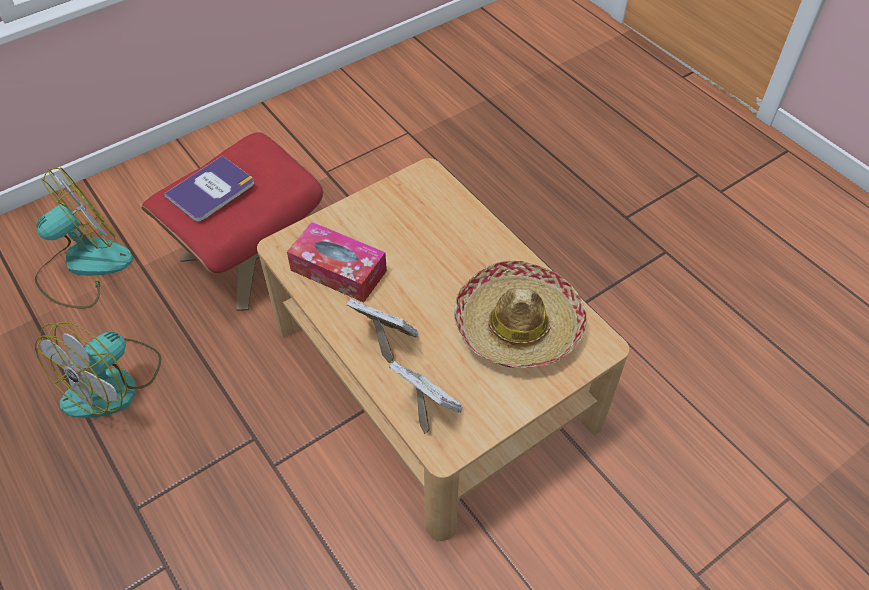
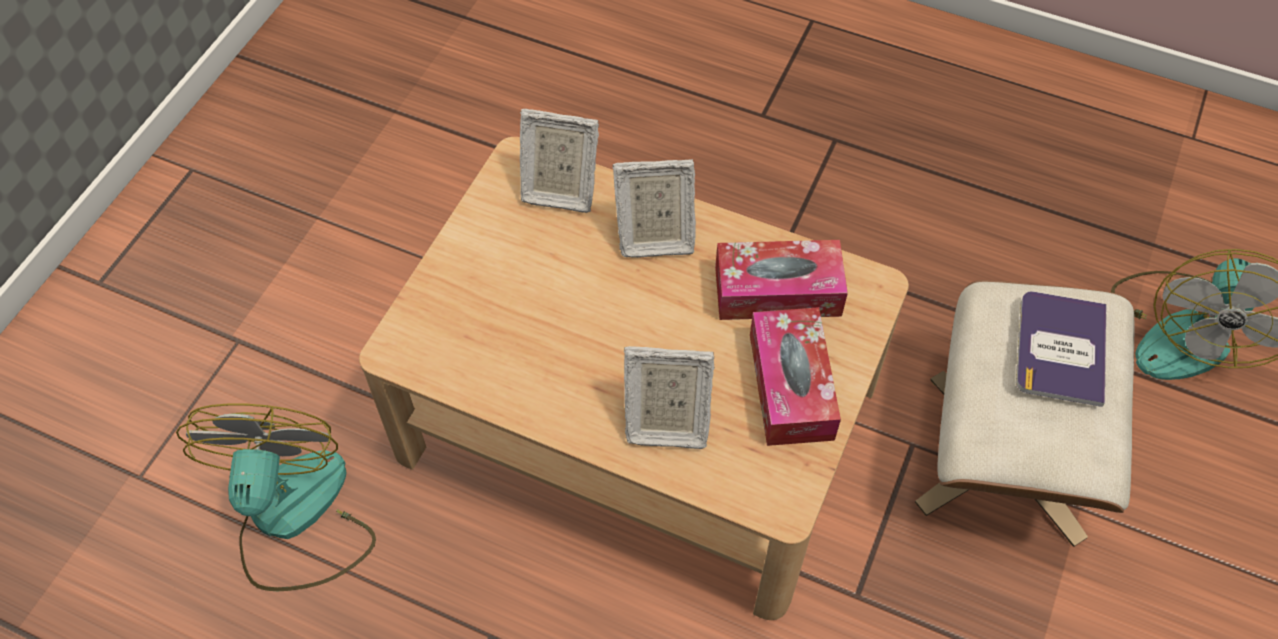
camera: 150 degrees right, 5 degrees up
fan [35,322,161,418] -> fan moved to [176,403,376,591]
red ottoman [141,132,324,311] -> beige ottoman [915,280,1134,547]
hat [454,261,586,368] -> none
none -> picture frame [624,346,715,449]
none -> tissue box [750,307,841,446]

